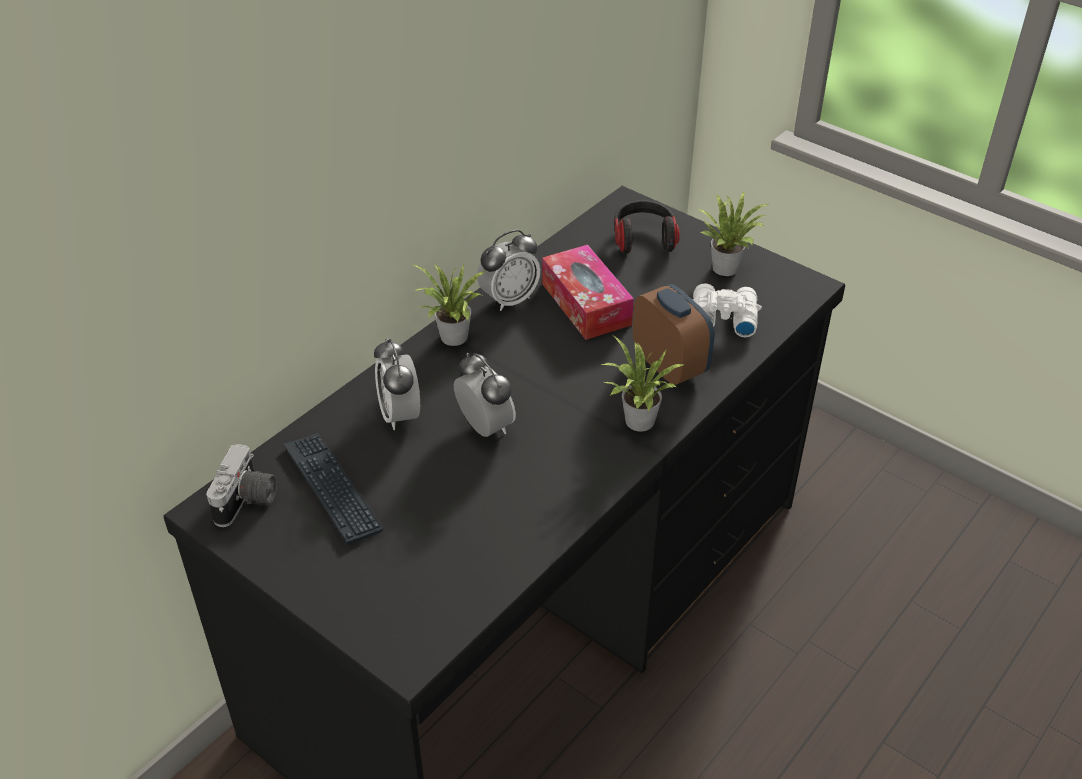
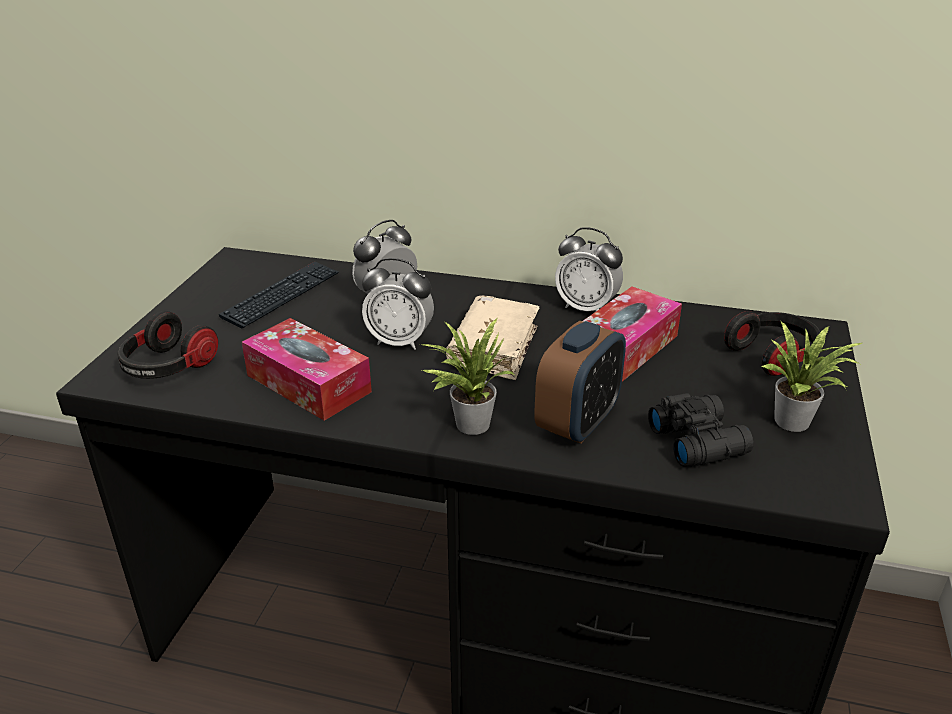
camera: 65 degrees right, 10 degrees down
camera [206,444,277,527] -> none
potted plant [414,264,486,346] -> none
alarm clock [454,353,516,437] -> alarm clock turned 75 degrees clockwise [362,258,434,350]
white binoculars [692,283,762,337] -> black binoculars [648,393,754,467]
none -> headphones [117,311,218,379]
none -> tissue box [242,318,372,421]
none -> beige book [446,295,540,380]

